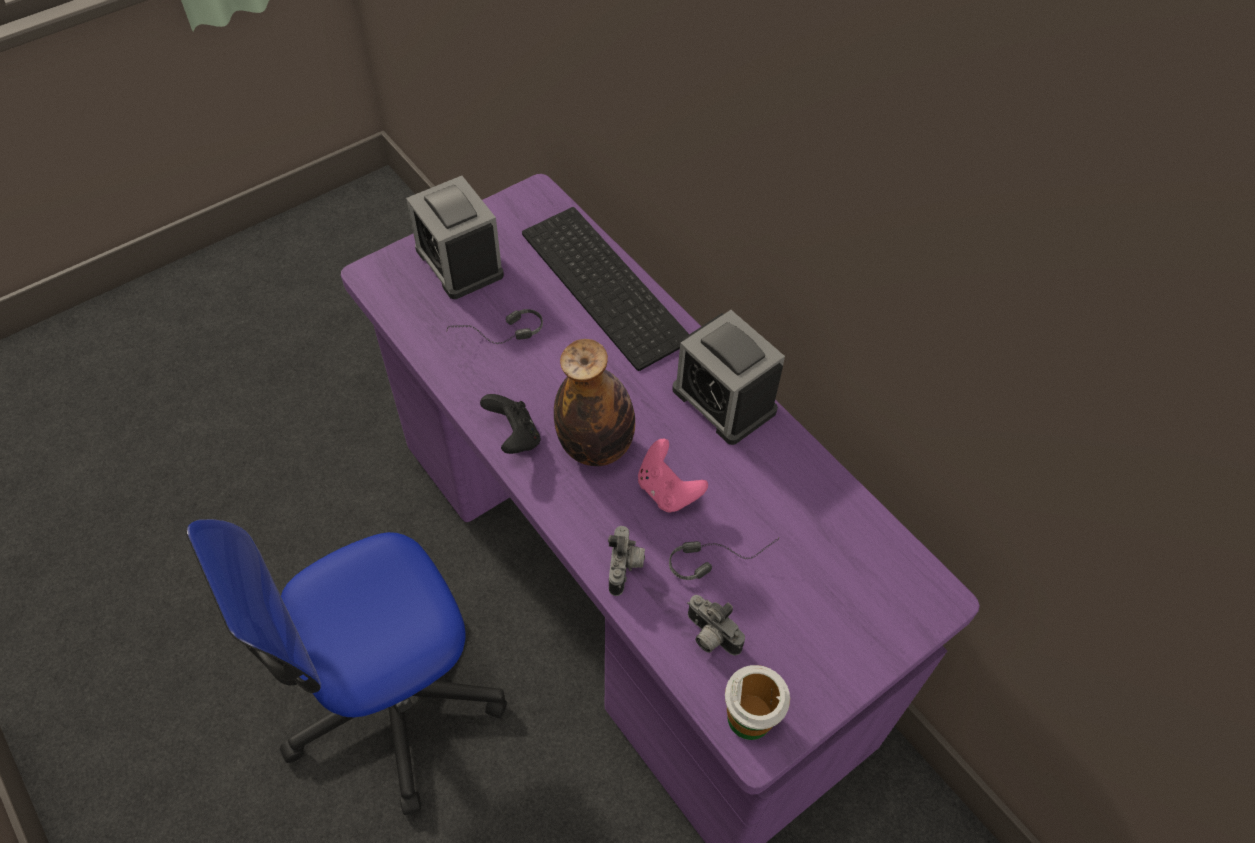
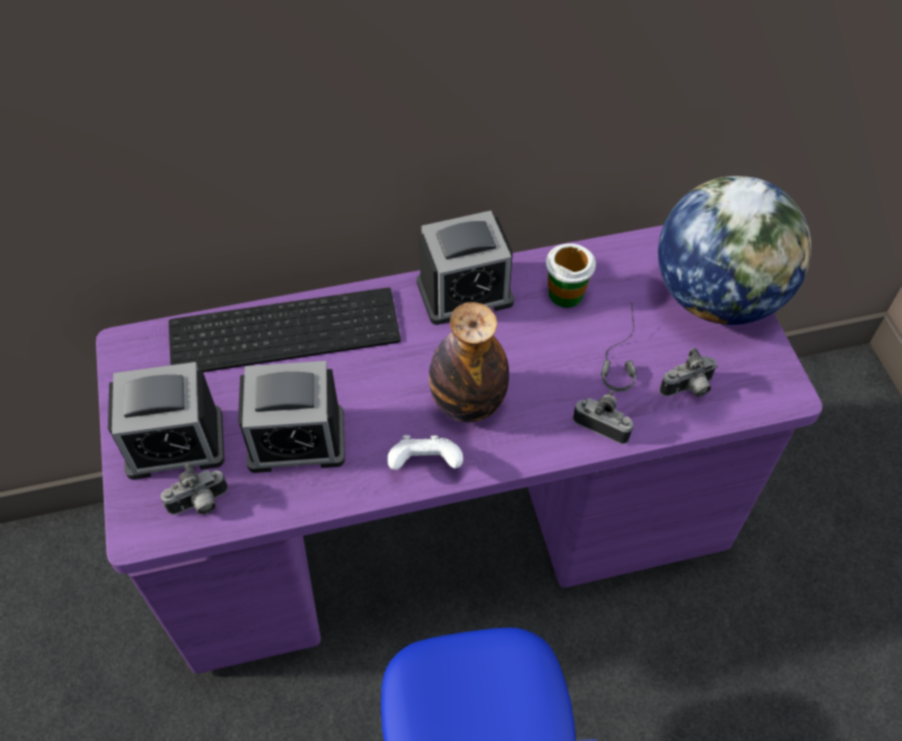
camera: 65 degrees left, 0 degrees up
headphones [447,309,543,344] -> alarm clock [238,361,345,473]
black game controller [480,394,541,454] -> white game controller [387,435,463,470]
pink game controller [638,439,708,513] -> none
cup [725,665,790,740] -> cup moved to [546,243,596,308]
none -> camera [161,464,228,515]
none -> globe [658,176,811,325]

